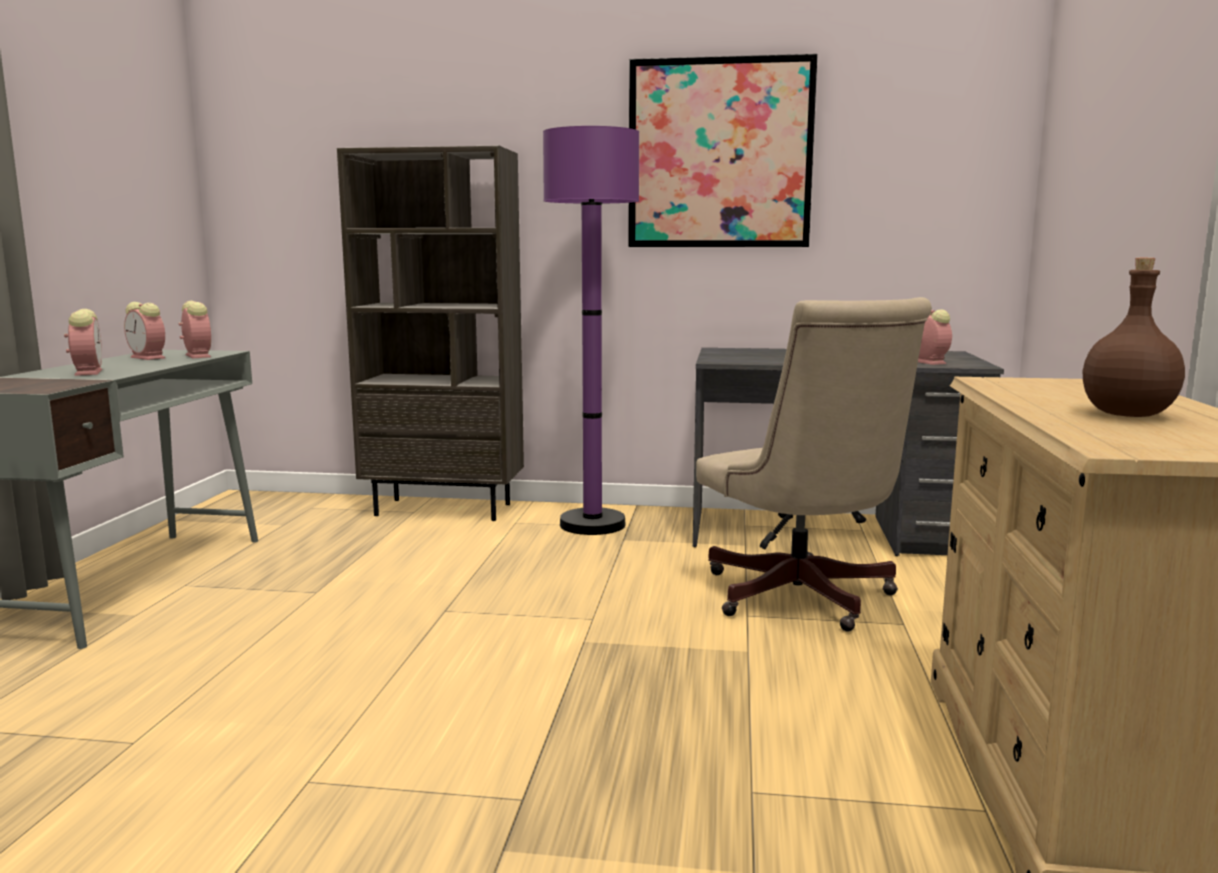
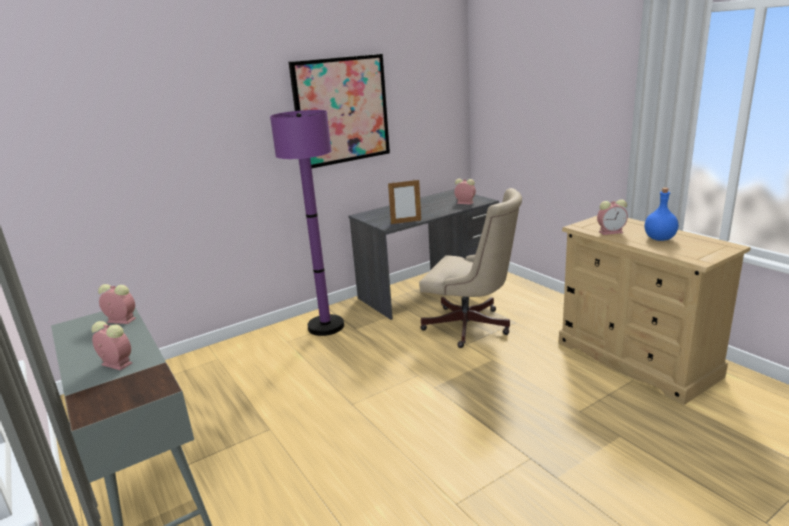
camera: 40 degrees left, 10 degrees up
alarm clock [124,302,165,360] -> alarm clock moved to [597,199,628,235]
brown bookcase [337,146,524,521] -> none
brown bottle [1083,258,1185,417] -> blue bottle [644,188,678,241]
none -> picture frame [388,180,421,224]

